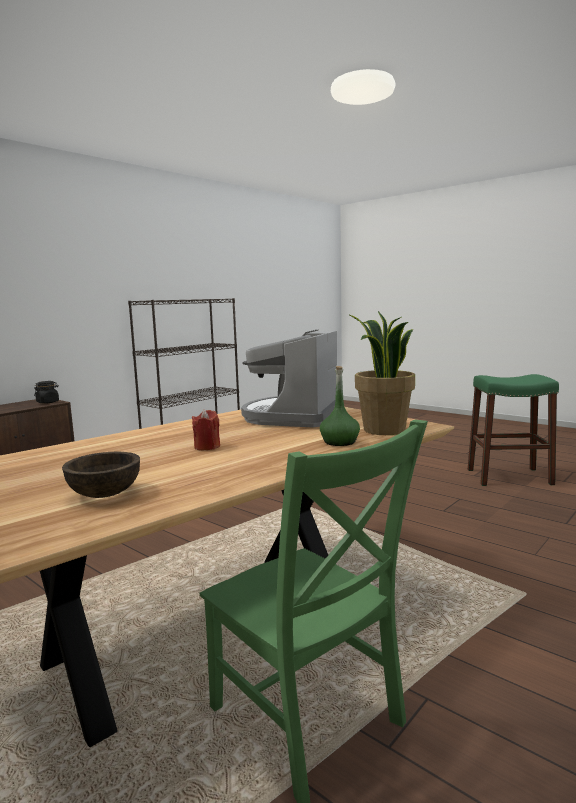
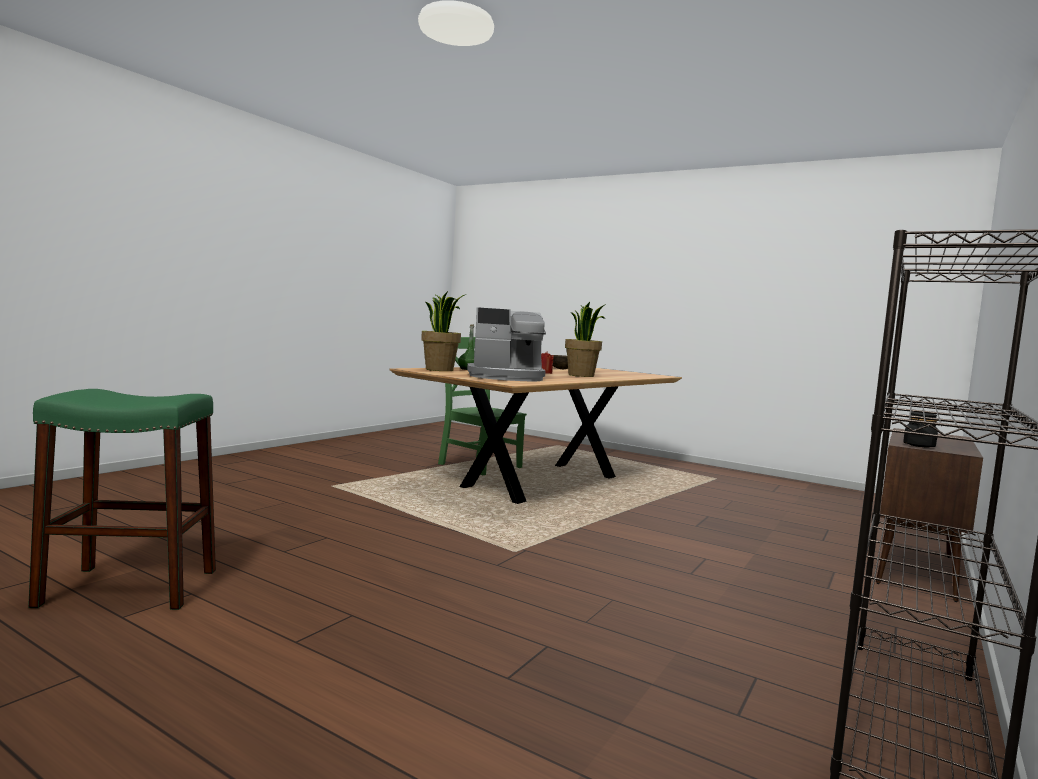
camera: 170 degrees right, 5 degrees down
coffee machine [241,330,337,428] -> coffee machine turned 75 degrees clockwise [467,307,546,381]
none -> potted plant [565,302,606,377]

